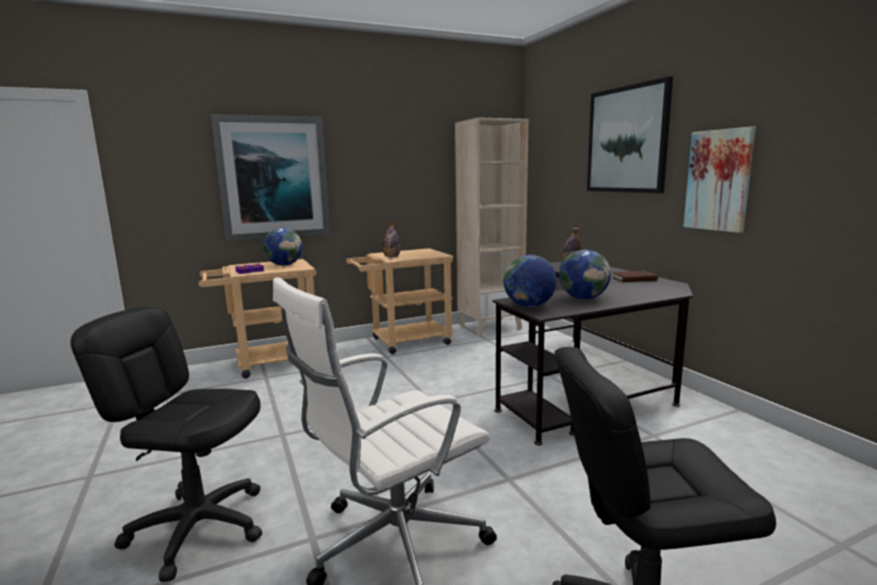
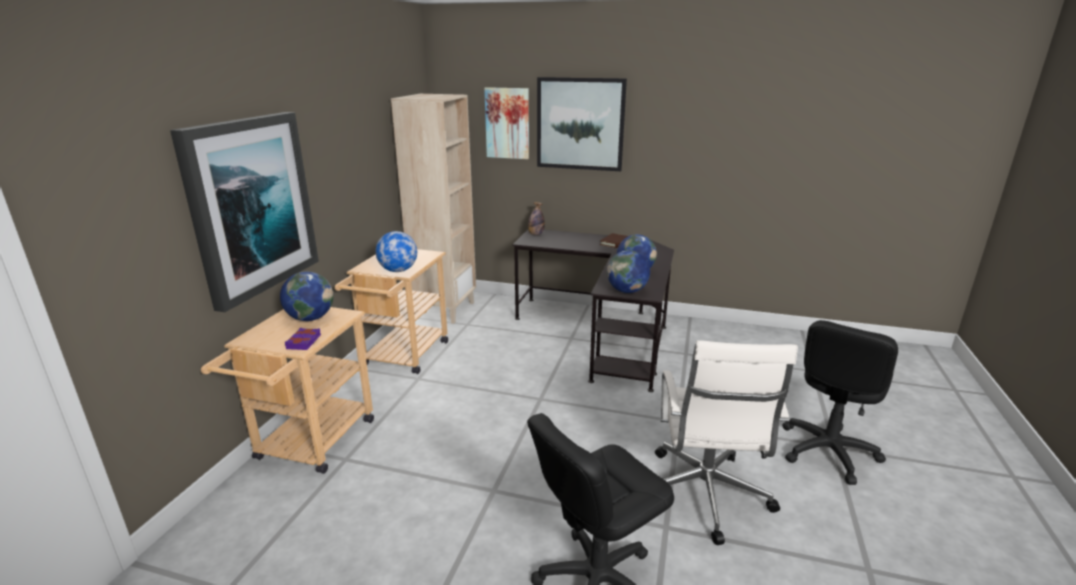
camera: 50 degrees left, 10 degrees up
bottle [382,222,401,257] -> globe [375,231,417,272]
picture [683,126,756,233] -> picture moved to [484,87,529,159]

